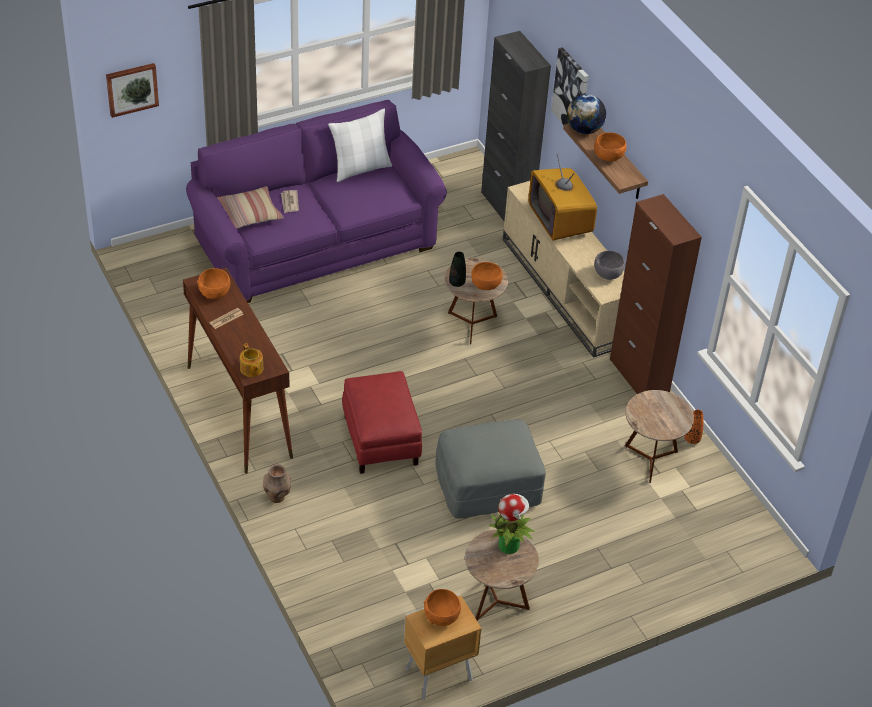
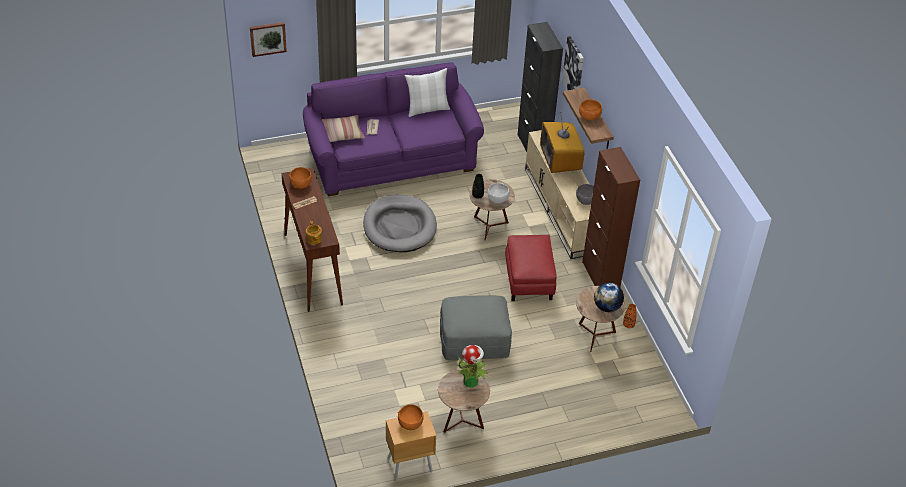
camera: 10 degrees right, 0 degrees up
brown vase [263,464,291,503] -> none
red ottoman [342,371,422,474] -> red ottoman moved to [505,235,557,301]
orange bowl [471,262,502,290] -> white bowl [488,183,510,203]
globe [567,94,606,134] -> globe moved to [594,283,624,312]
none -> grey dog bed [363,195,437,252]

